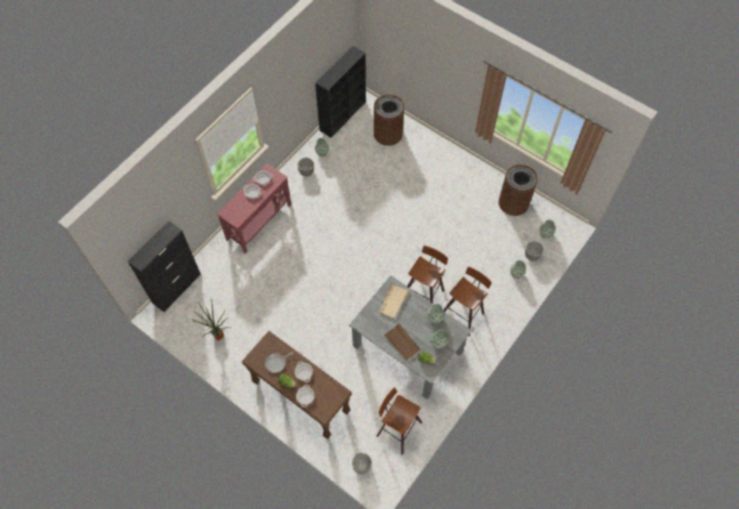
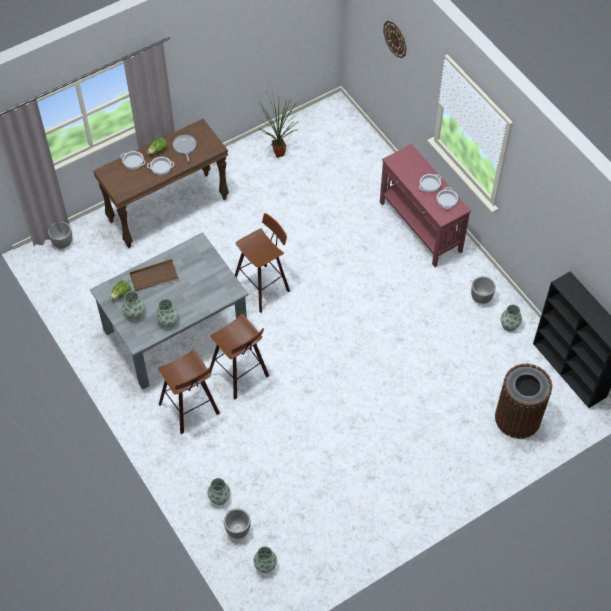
camera: 110 degrees right, 5 degrees down
black cabinet [128,221,201,312] -> none
stool [377,387,422,455] -> stool moved to [235,213,290,313]
beige tray [379,282,409,319] -> none
brown trash can [499,164,538,216] -> none
none -> wall clock [383,21,406,58]

